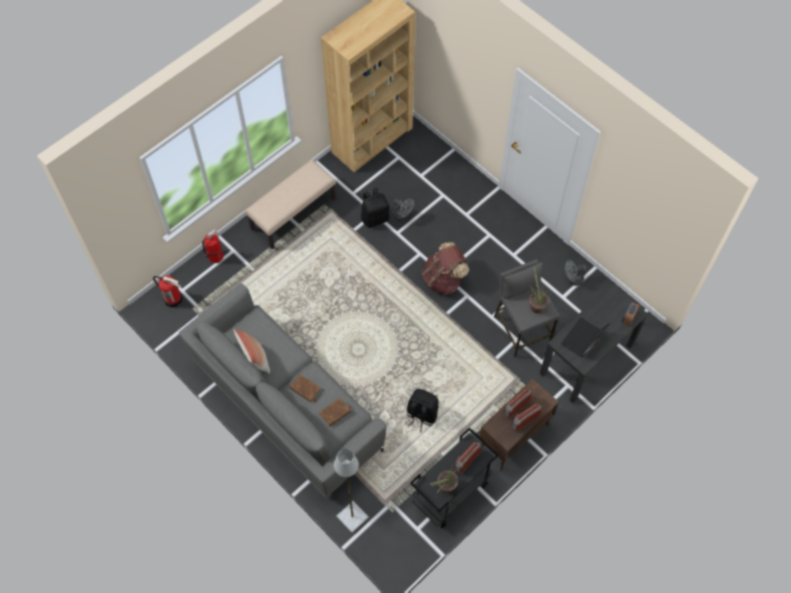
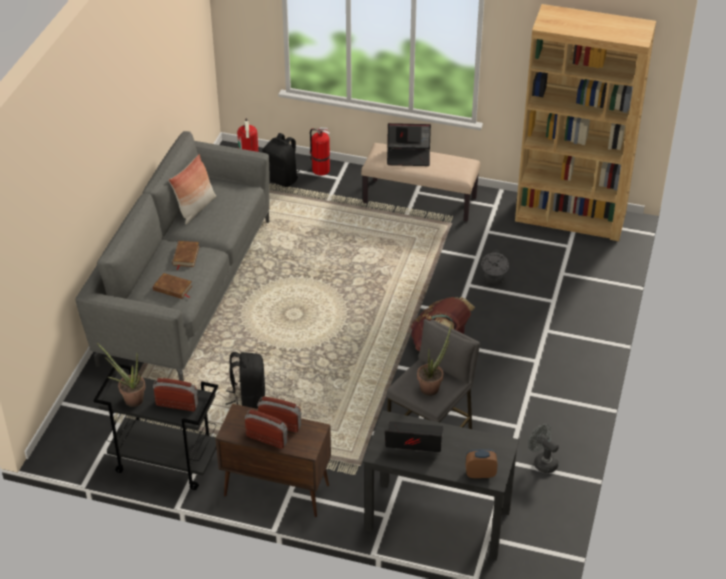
camera: 60 degrees right, 20 degrees down
grey floor lamp [334,448,369,533] -> none
black backpack [361,188,389,228] -> black backpack moved to [262,133,299,187]
none -> laptop [387,123,431,166]

